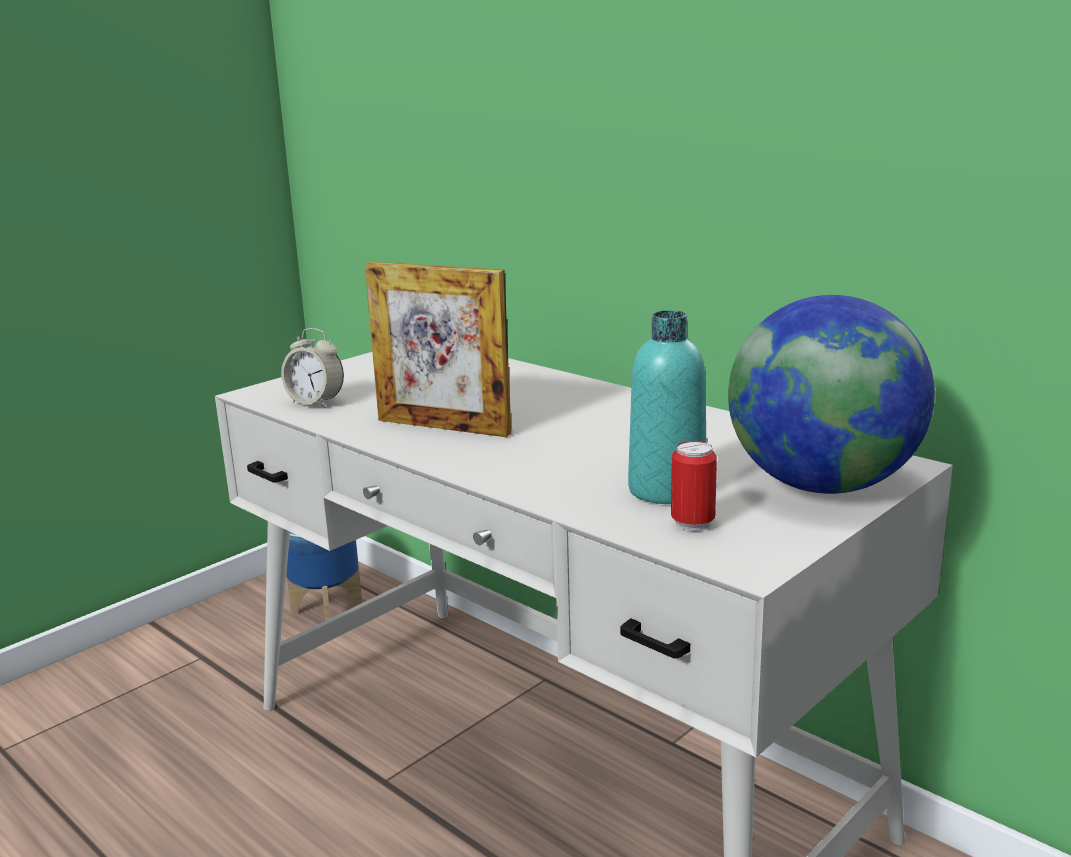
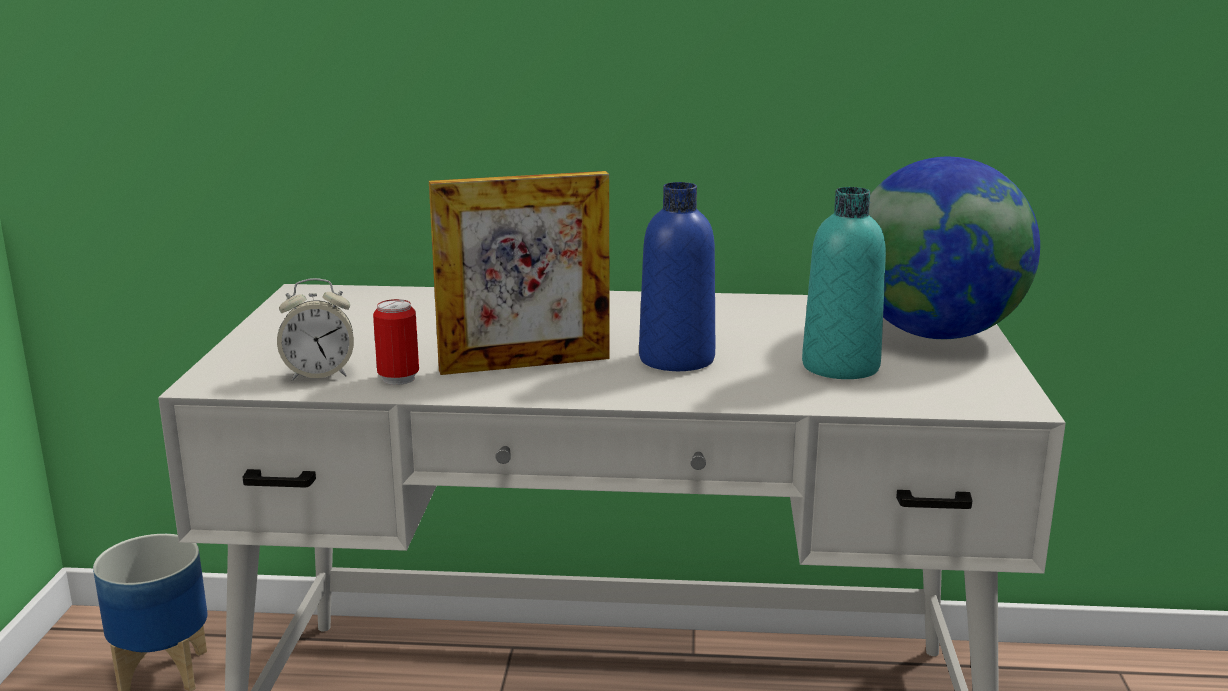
camera: 40 degrees left, 0 degrees up
can [671,441,717,532] -> can moved to [373,299,419,385]
none -> blue bottle [639,182,715,371]

